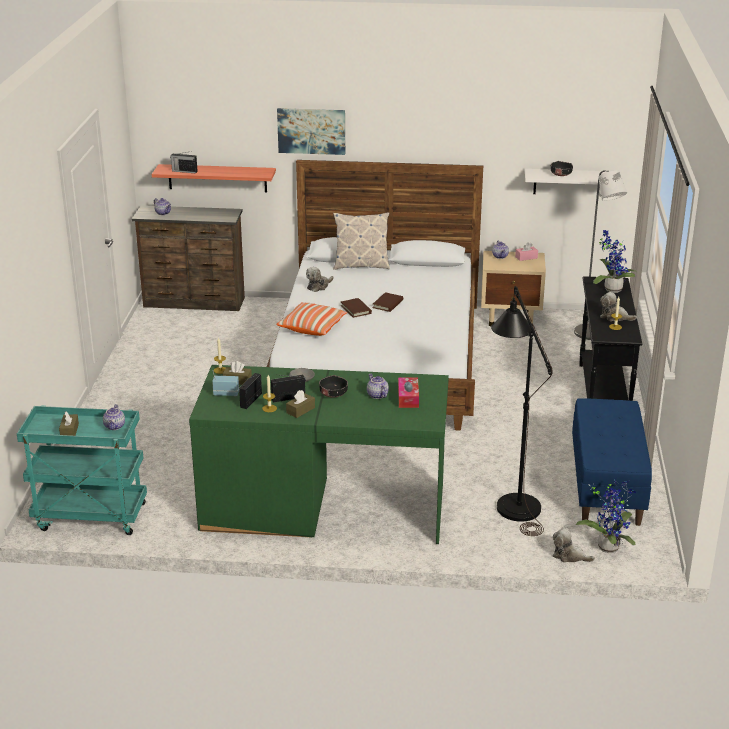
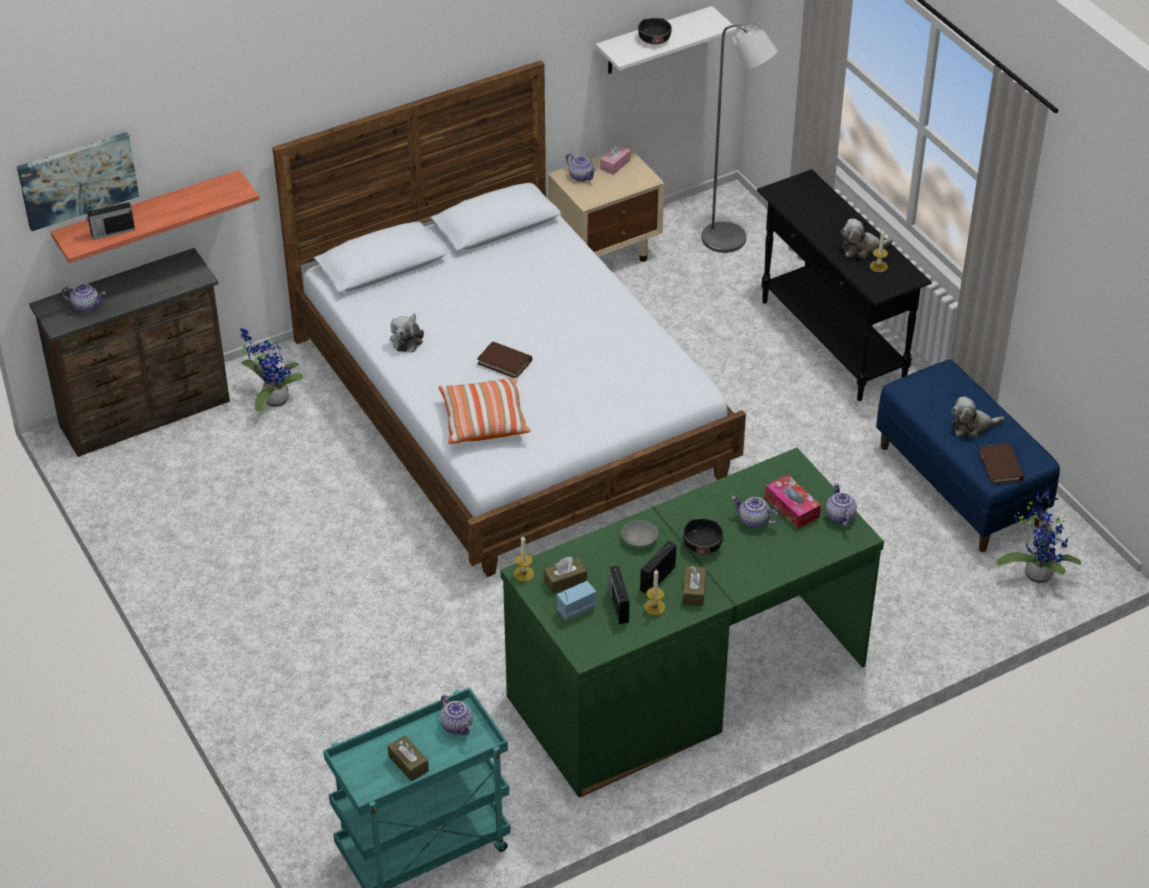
camera: 35 degrees left, 15 degrees up
picture [277,108,345,155] -> picture moved to [17,132,139,231]
pillow [333,212,390,270] -> none
brown book [373,292,403,312] -> brown book moved to [979,443,1024,484]
black floor lamp [491,286,553,536] -> none
plush toy [553,528,595,563] -> plush toy moved to [952,397,1005,438]
potted plant [593,230,637,293] -> potted plant moved to [240,328,303,412]
none -> teapot [826,483,857,527]

